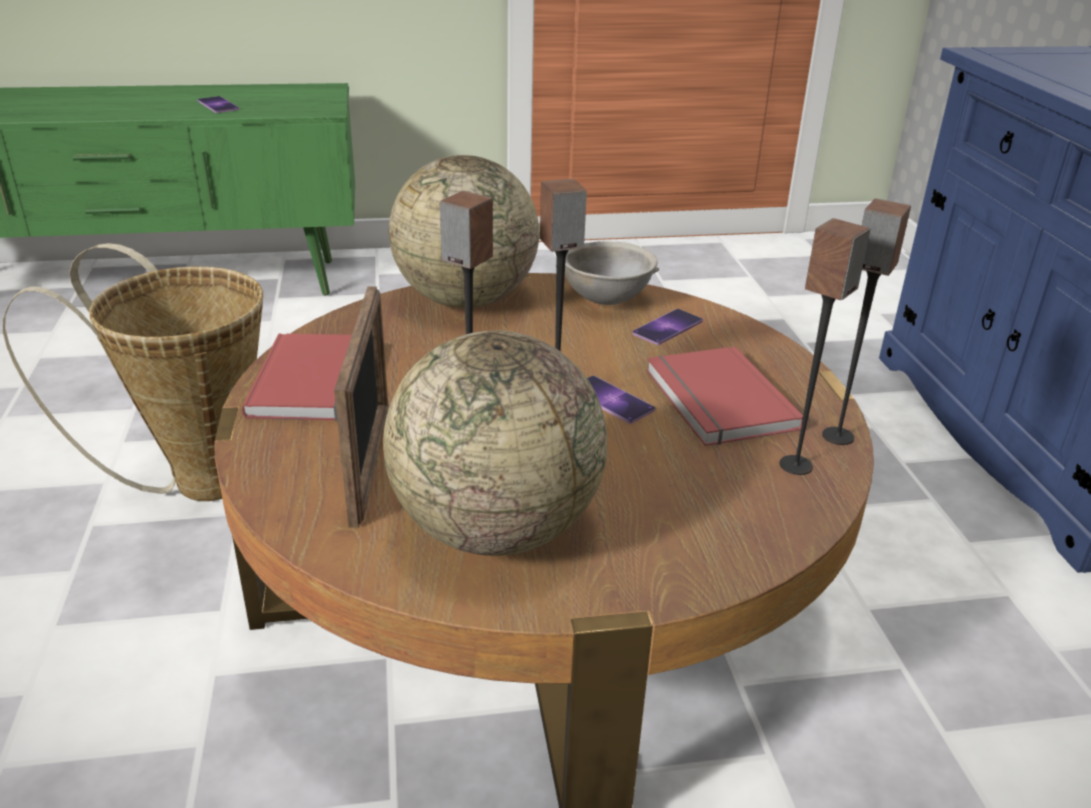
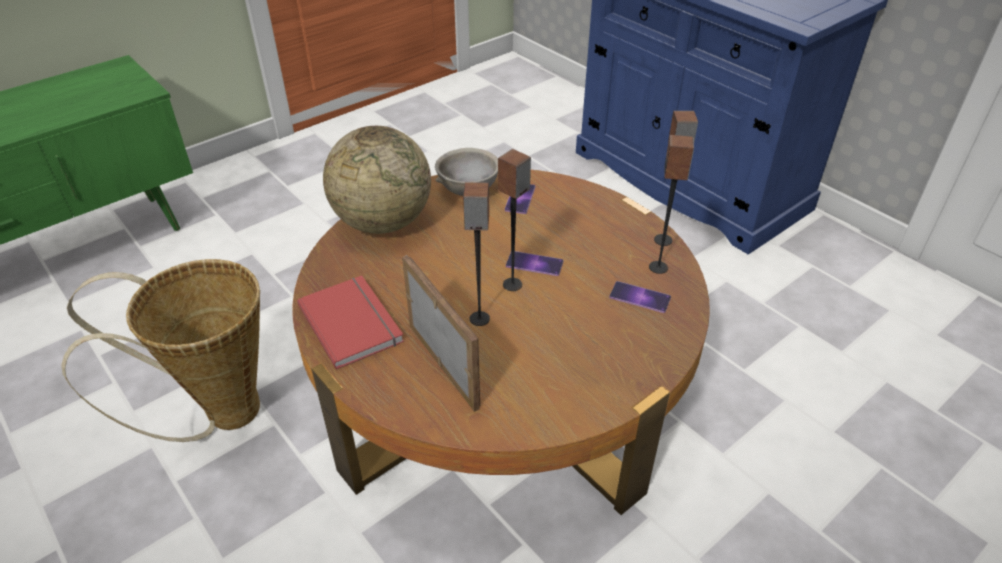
camera: 30 degrees left, 10 degrees up
phone [197,96,239,113] -> phone moved to [609,281,671,313]
globe [383,331,607,556] -> none
red book [646,347,803,446] -> none

